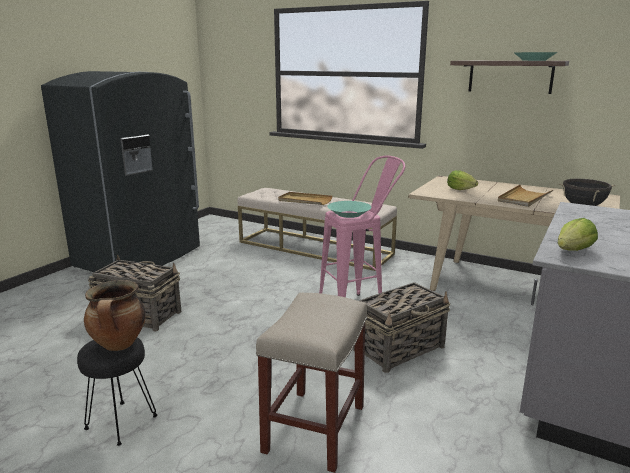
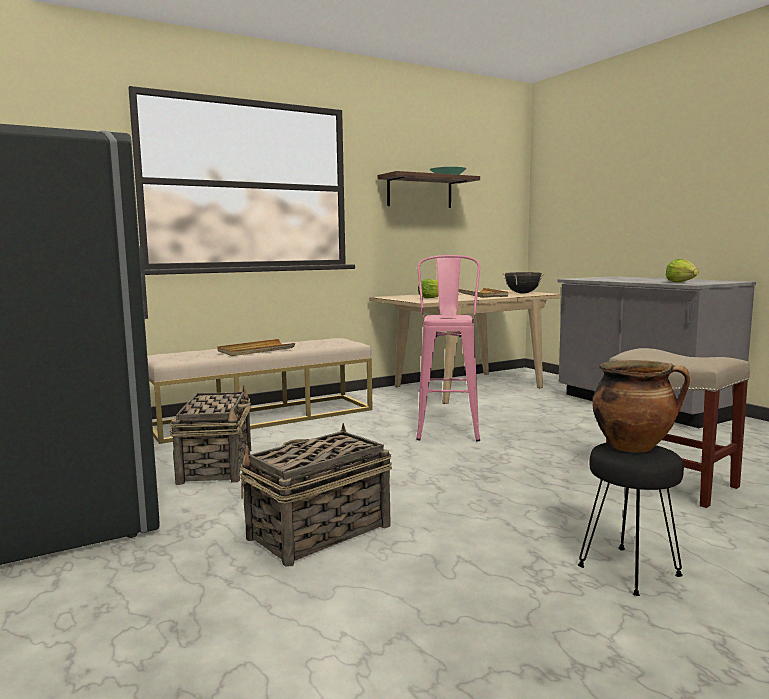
camera: 60 degrees left, 10 degrees down
turquoise bowl [328,201,372,218] -> none
basket [353,282,450,373] -> basket moved to [170,385,251,485]

